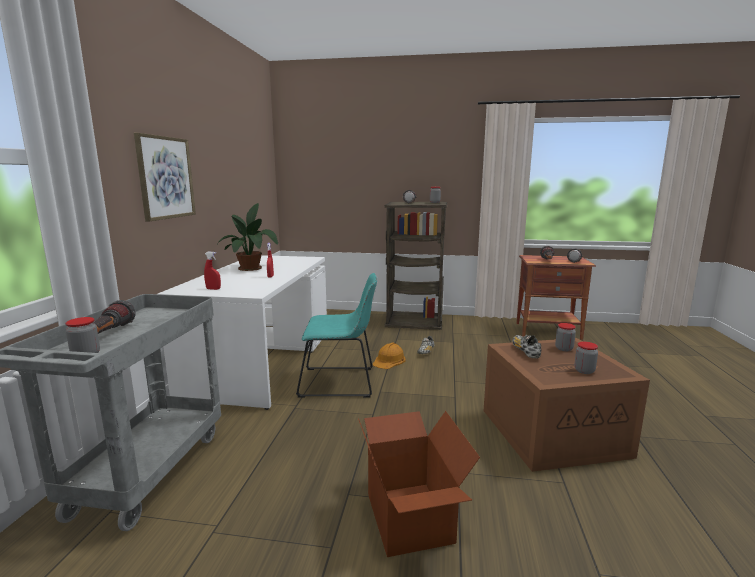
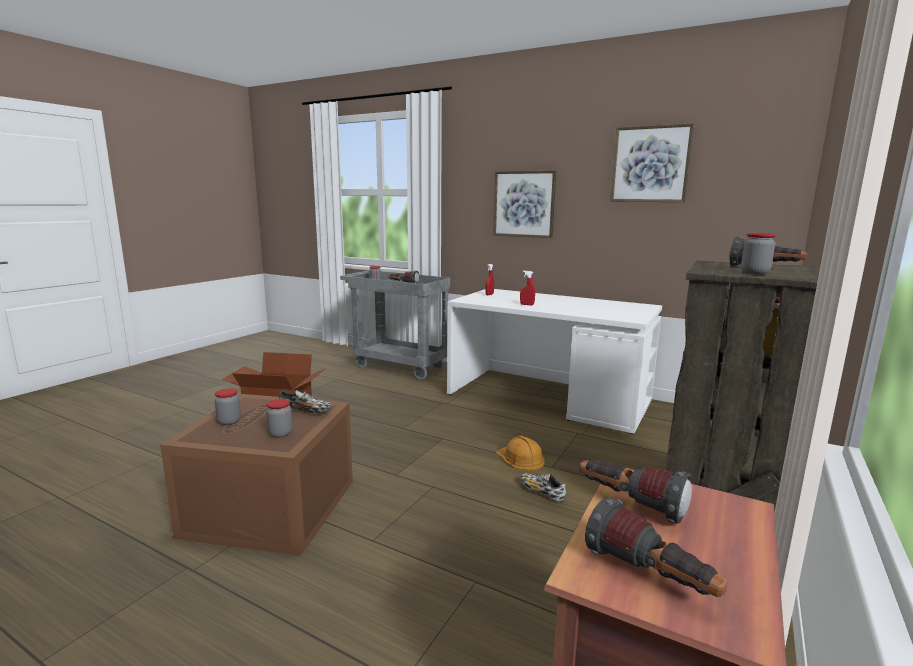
camera: 110 degrees right, 0 degrees up
potted plant [215,203,278,271] -> none
turquoise chair [296,273,377,398] -> none
none -> picture [610,123,694,202]

